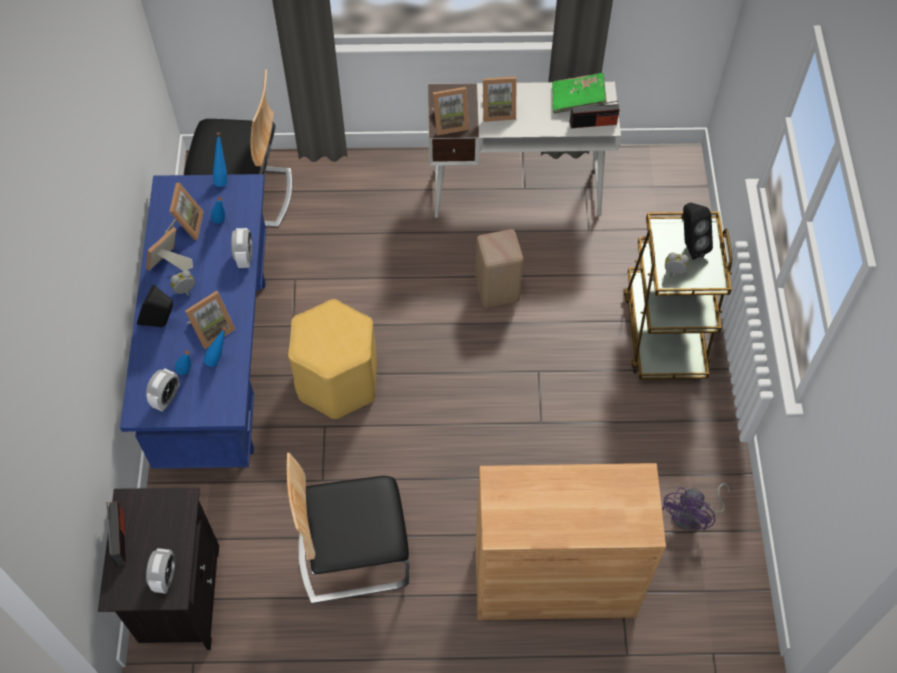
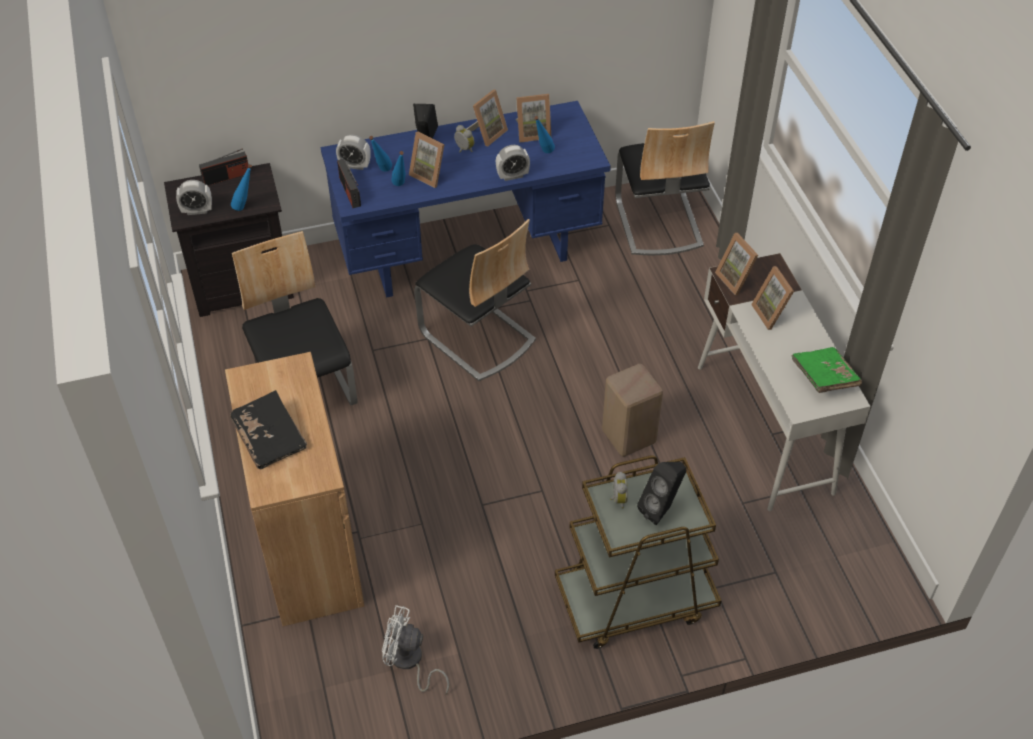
camera: 75 degrees right, 10 degrees down
picture frame [146,227,193,271] -> picture frame turned 105 degrees clockwise [466,89,508,146]
blue bottle [213,132,227,187] -> blue bottle moved to [231,164,252,211]
yellow stool [288,299,377,419] -> chair [414,219,536,381]
radio [570,101,620,128] -> radio moved to [337,159,361,208]
purple fan [662,483,730,530] -> white fan [382,605,450,694]
none -> black book [230,390,307,470]

